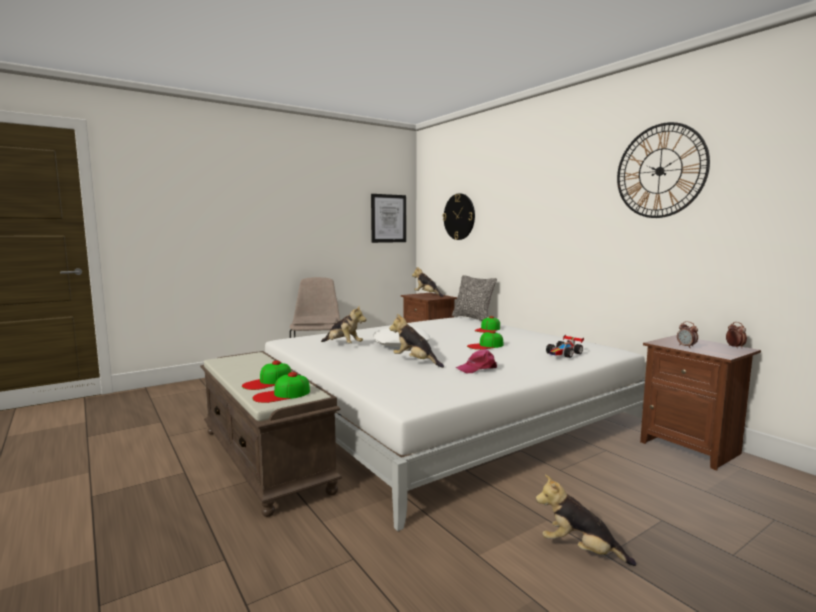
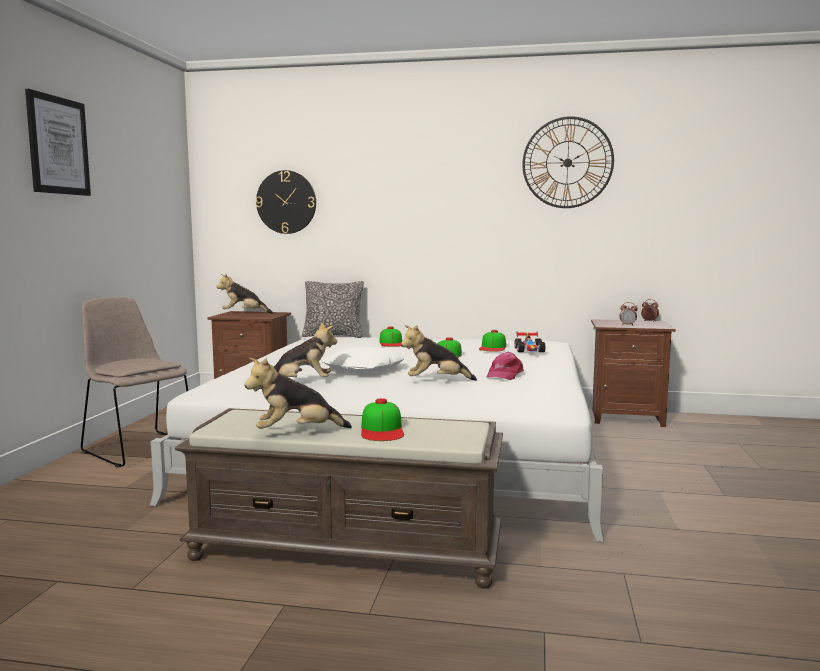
camera: 45 degrees left, 0 degrees up
cap [252,372,310,403] -> cap moved to [479,330,506,352]
picture [371,194,406,243] -> picture moved to [25,89,91,196]
plush toy [536,474,636,566] -> plush toy moved to [244,358,352,429]

